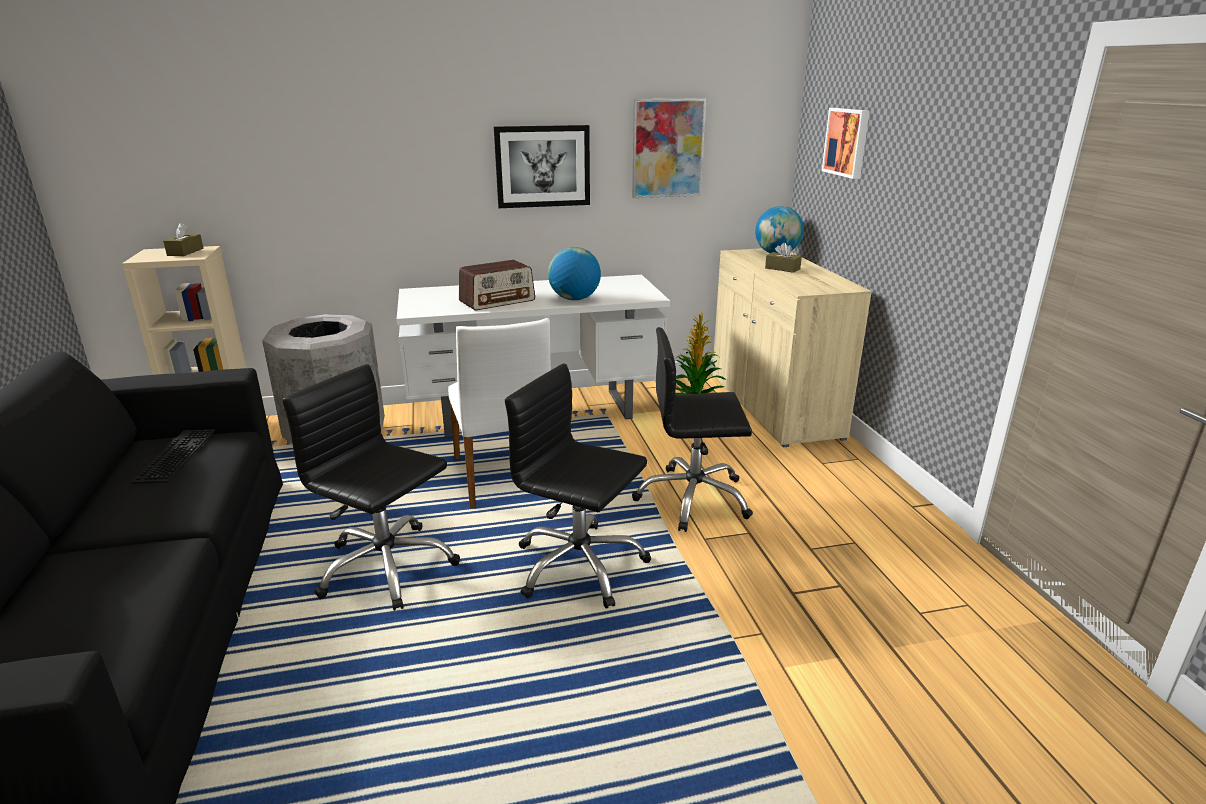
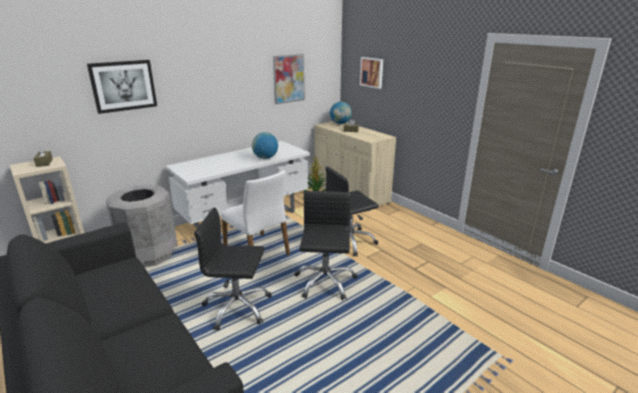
camera: 25 degrees left, 0 degrees up
keyboard [131,429,215,484] -> none
radio [459,260,535,310] -> none
picture [494,125,590,208] -> picture moved to [87,60,157,114]
black office chair [505,363,651,609] -> black office chair turned 90 degrees clockwise [294,191,358,300]

